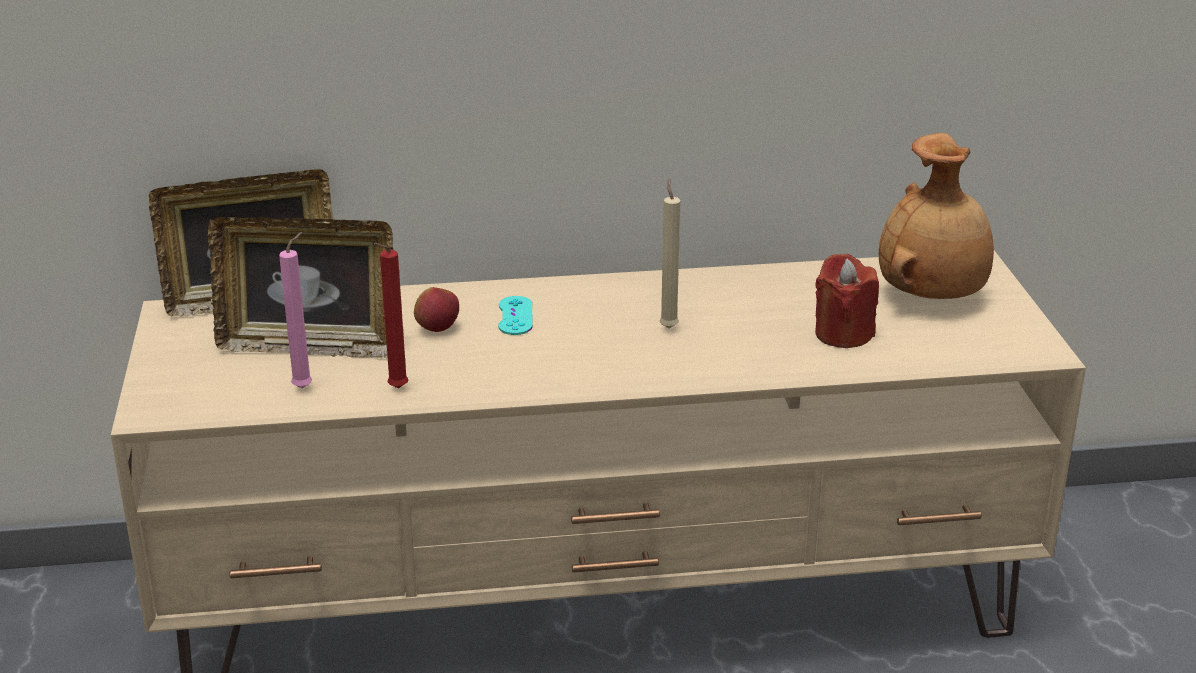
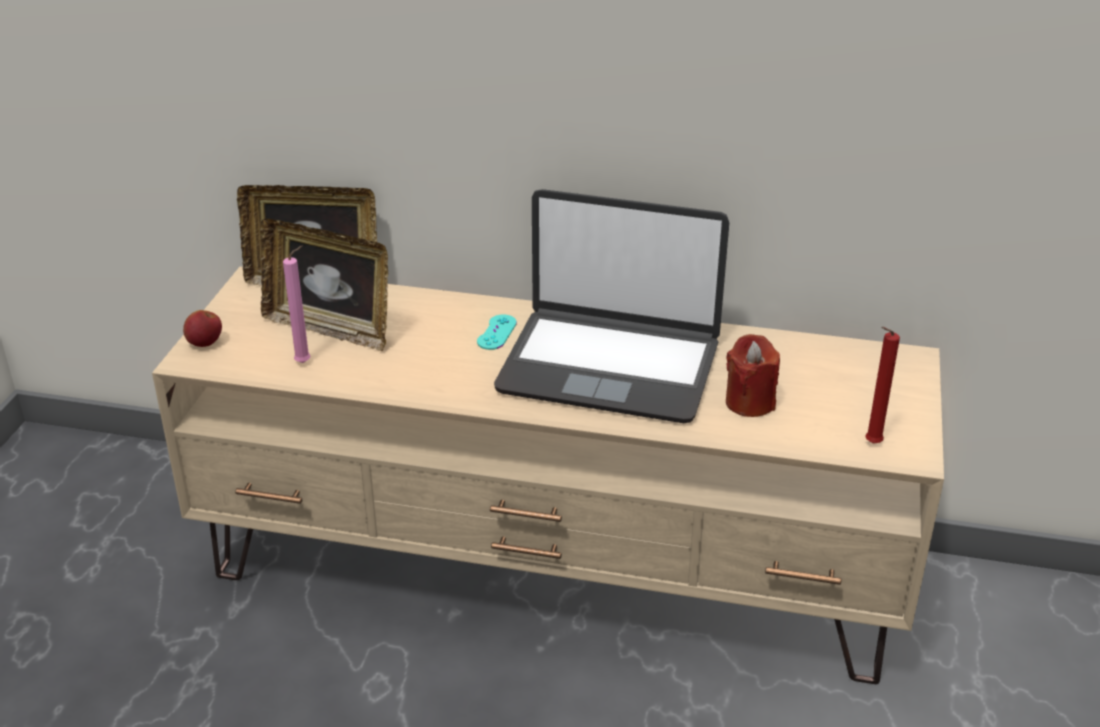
camera: 20 degrees right, 5 degrees up
red candle [373,243,409,389] -> red candle moved to [865,327,900,444]
apple [414,287,459,332] -> apple moved to [183,310,222,347]
beige candle [659,178,680,329] -> laptop [494,189,729,423]
brown vase [878,133,994,299] -> none

